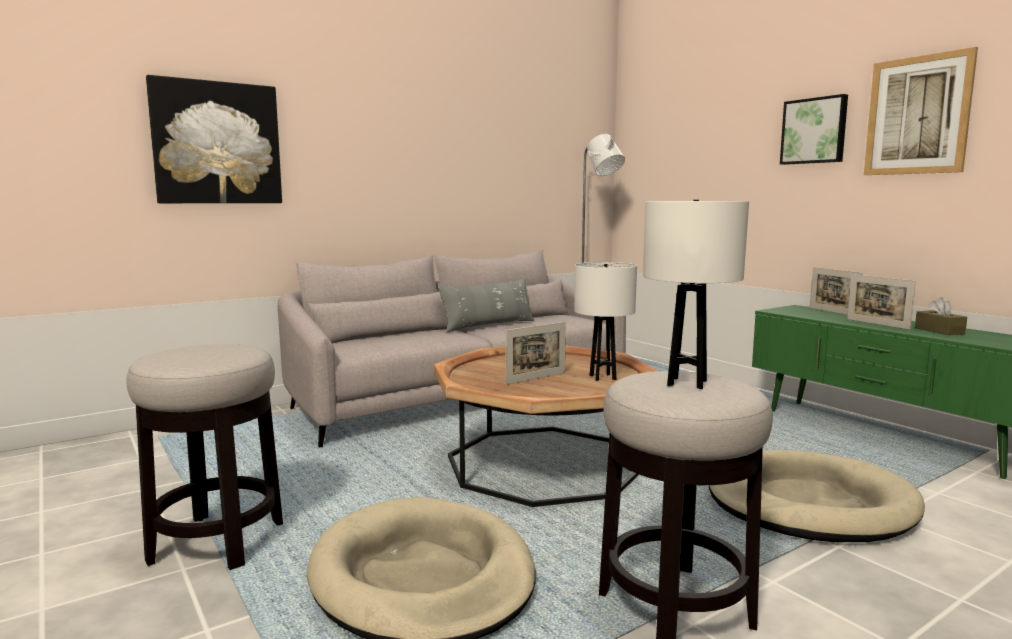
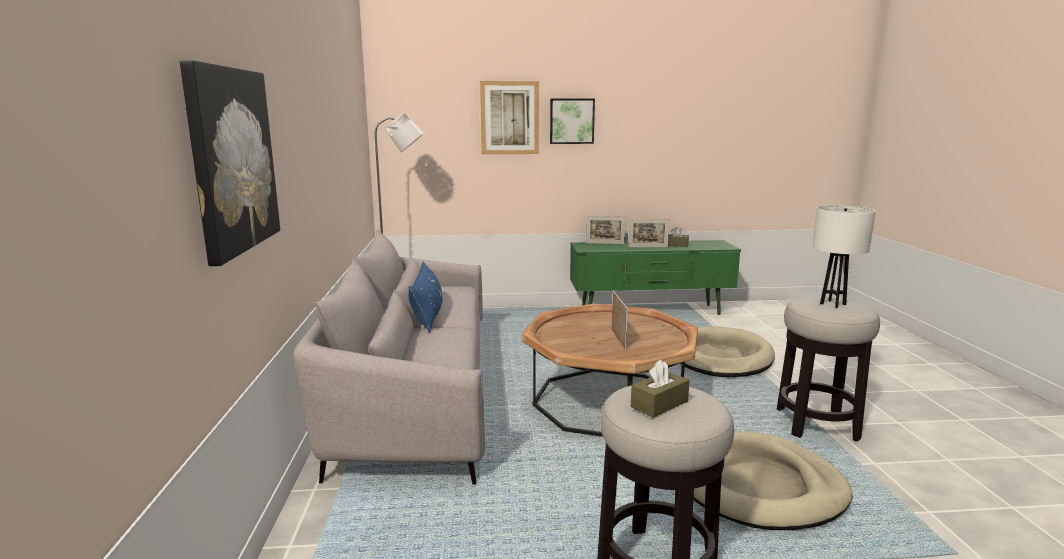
camera: 60 degrees left, 5 degrees up
grey pillow [437,278,534,332] -> blue pillow [409,262,442,333]
white table lamp [574,262,637,381] -> none
picture [864,47,978,175] -> picture moved to [480,81,539,154]
none -> brown tissue box [631,360,690,418]

